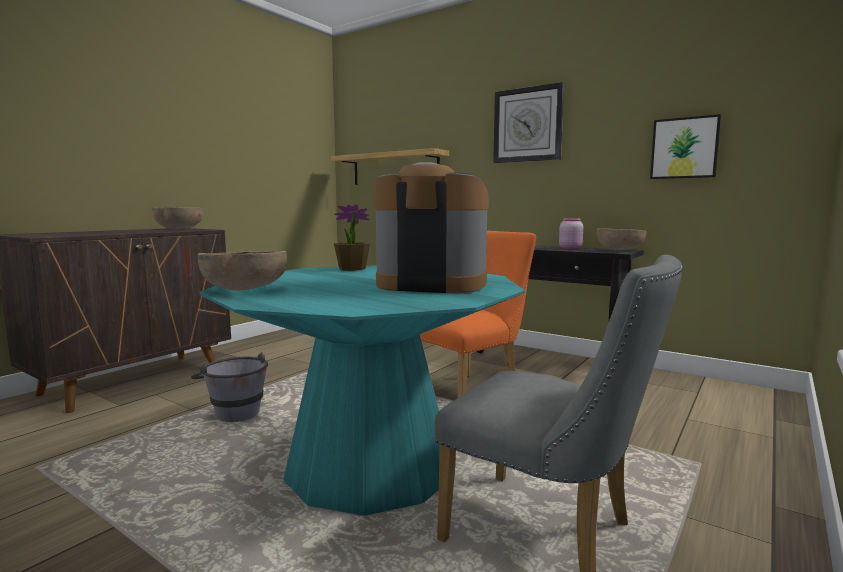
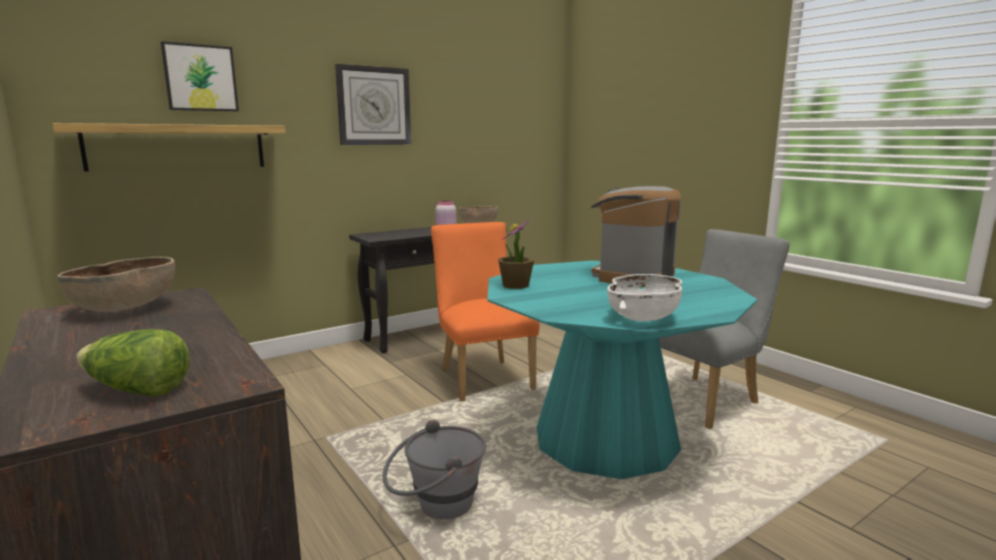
camera: 70 degrees left, 5 degrees up
brown bowl [198,251,287,290] -> white bowl [607,274,682,321]
picture [650,114,721,179] -> picture moved to [161,41,239,111]
none -> lettuce [76,329,190,397]

